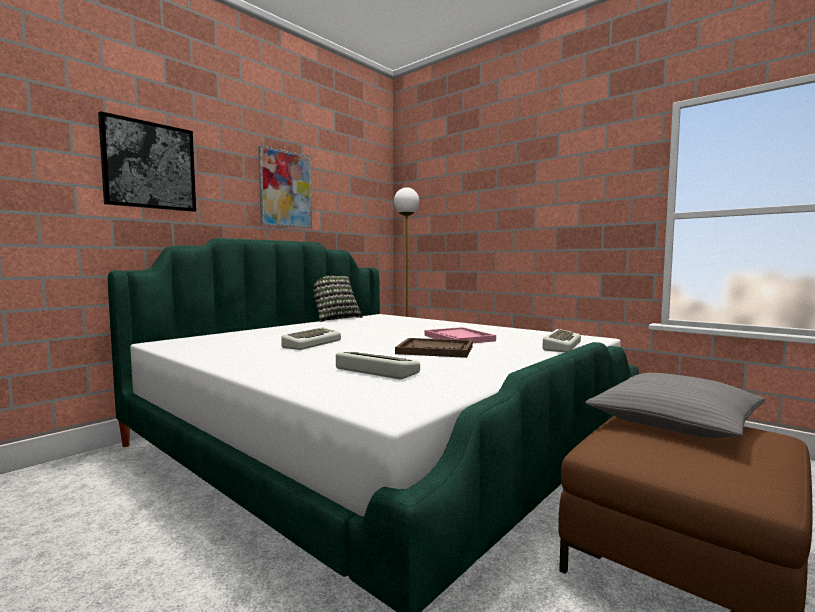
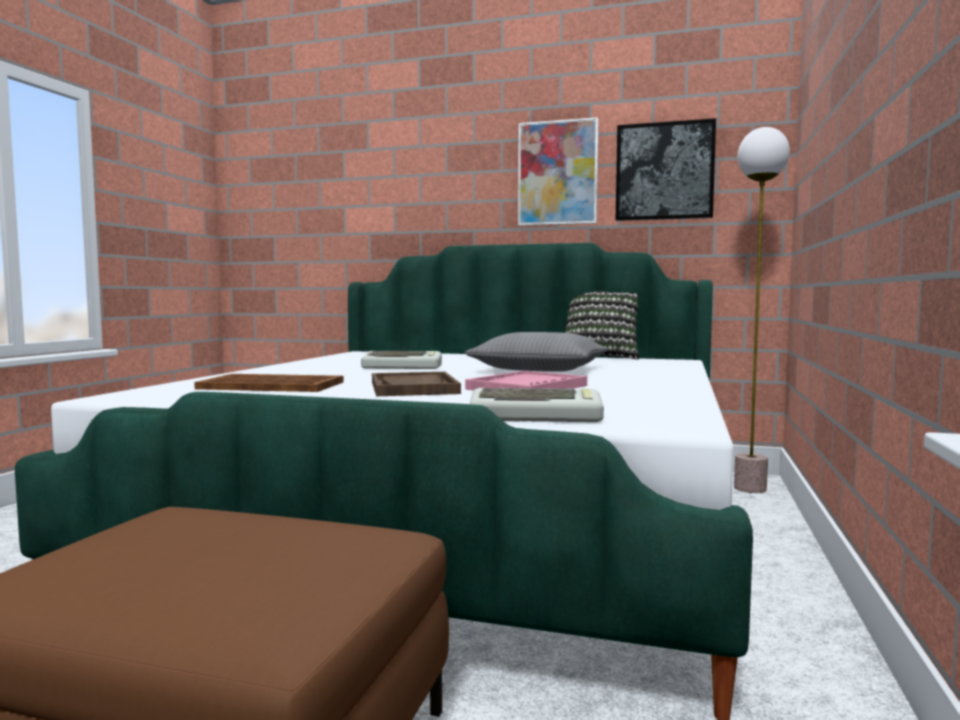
camera: 65 degrees right, 0 degrees up
picture [98,111,196,212] -> picture moved to [616,118,716,221]
keyboard [336,352,420,379] -> brown tray [194,374,344,392]
grey pillow [585,373,766,438] -> grey pillow moved to [465,332,608,372]

